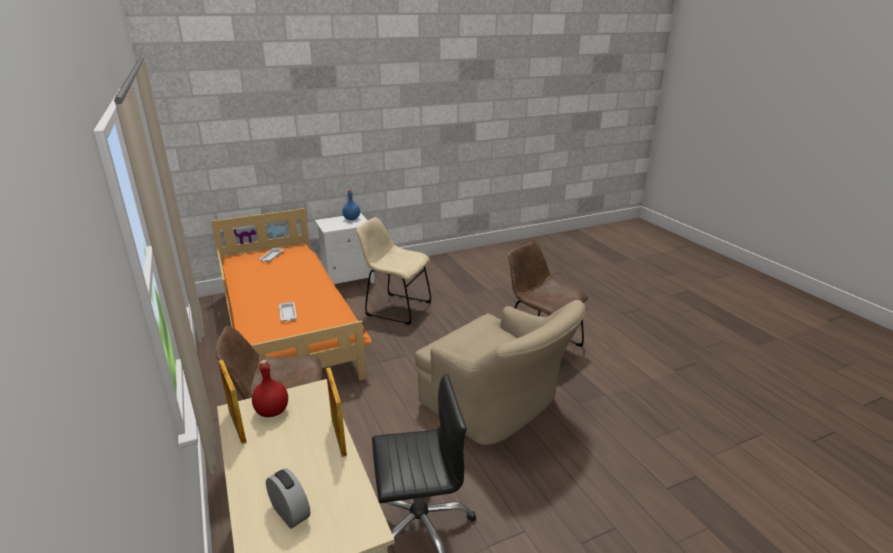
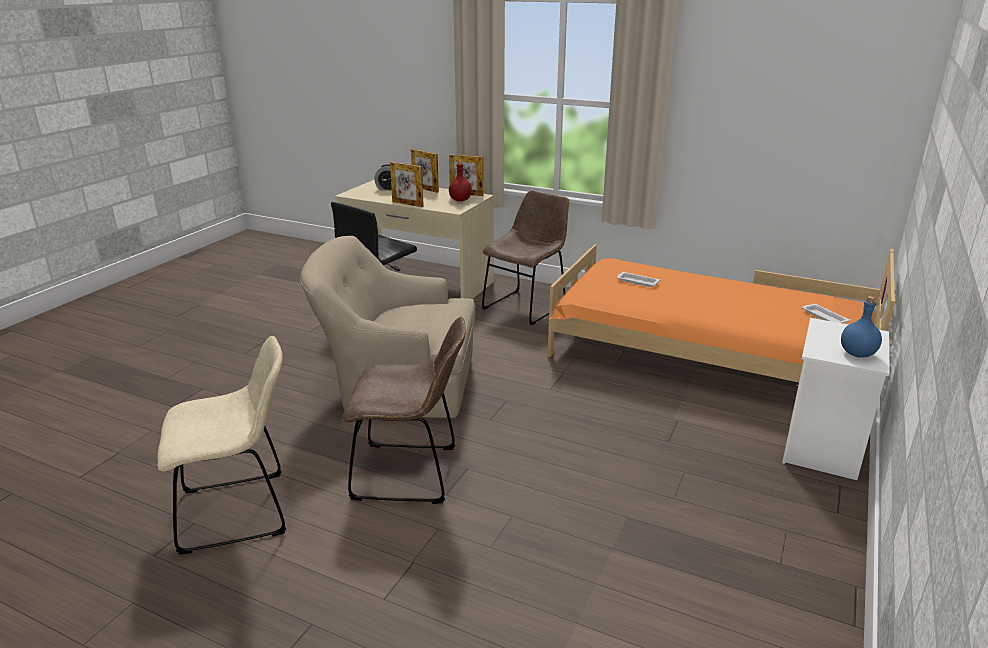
camera: 140 degrees right, 0 degrees up
beige chair [356,217,431,325] -> beige chair moved to [158,336,286,554]
none -> picture frame [411,149,439,193]

